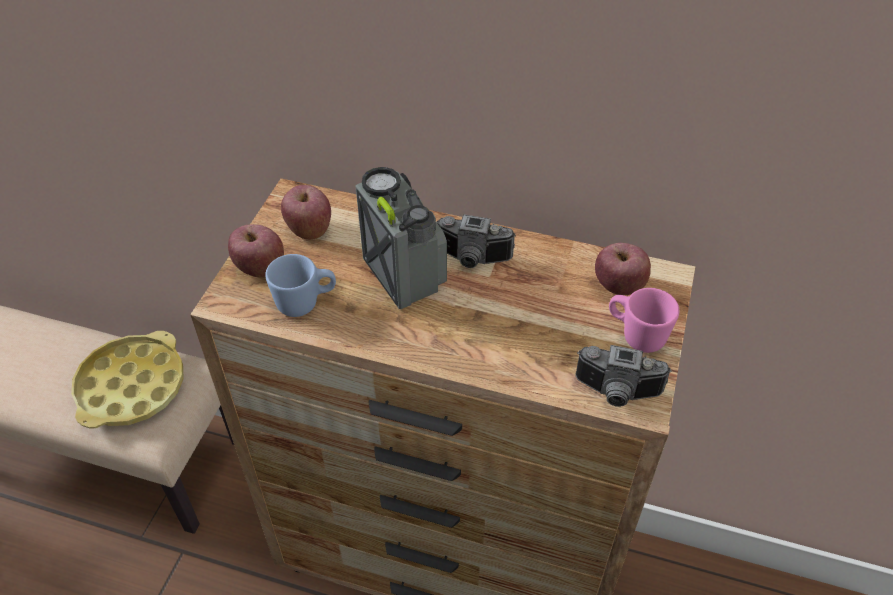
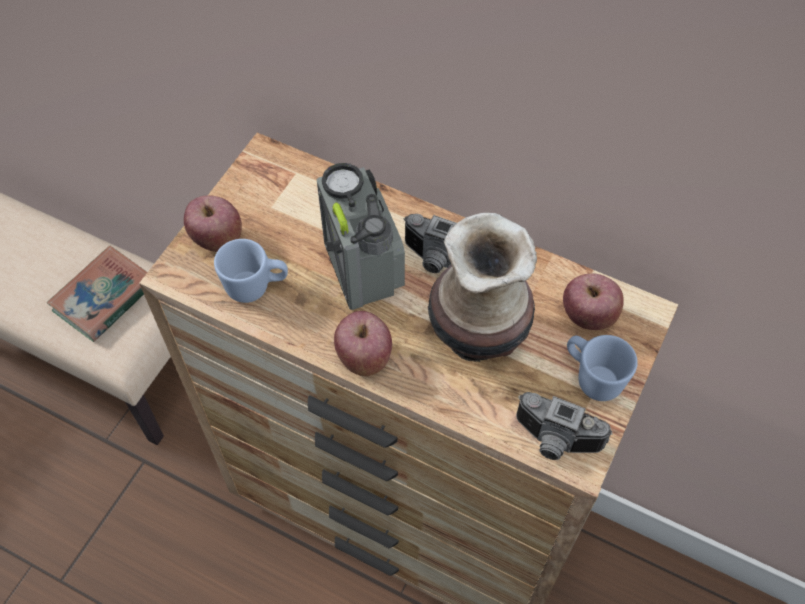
camera: 10 degrees right, 10 degrees up
yellow tray [71,331,184,429] -> book [47,245,147,342]
apple [281,185,331,240] -> apple moved to [334,311,392,376]
pink mug [609,288,679,353] -> blue mug [567,335,638,401]
none -> vase [428,213,537,362]

